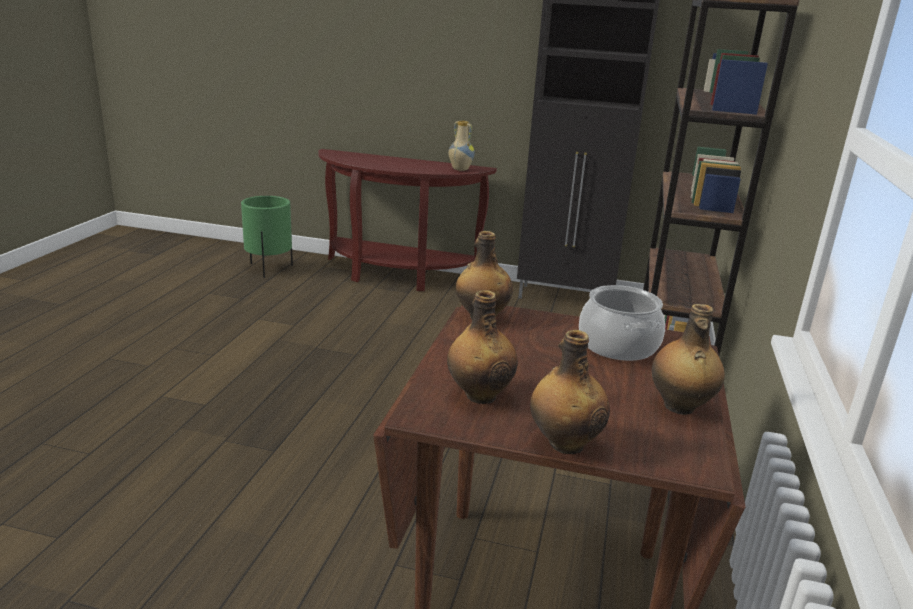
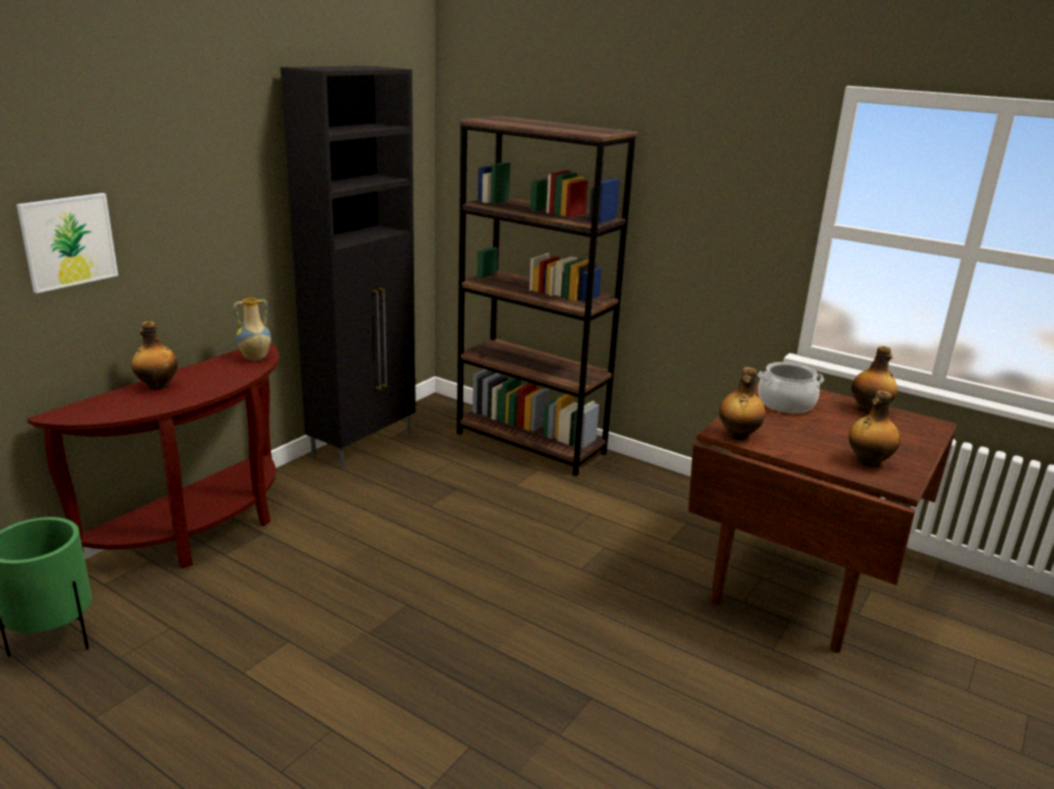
camera: 70 degrees left, 0 degrees up
bottle [530,330,610,454] -> bottle moved to [131,321,178,389]
none -> picture [16,193,118,293]

